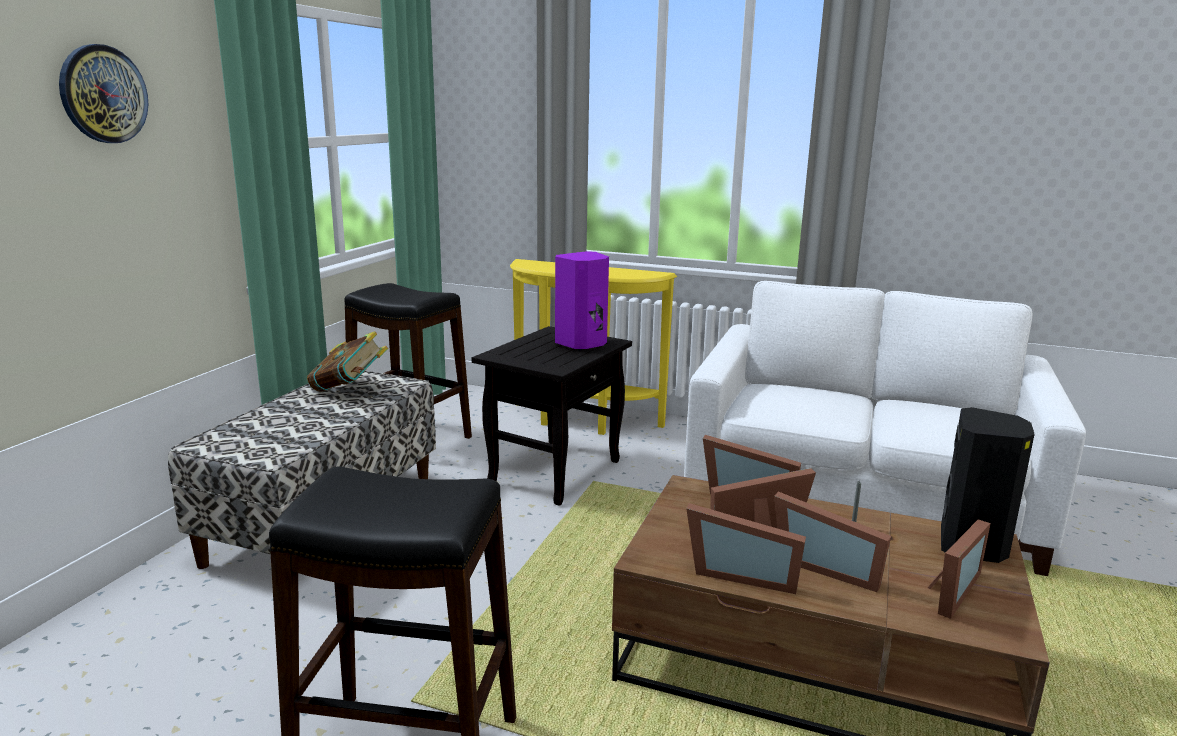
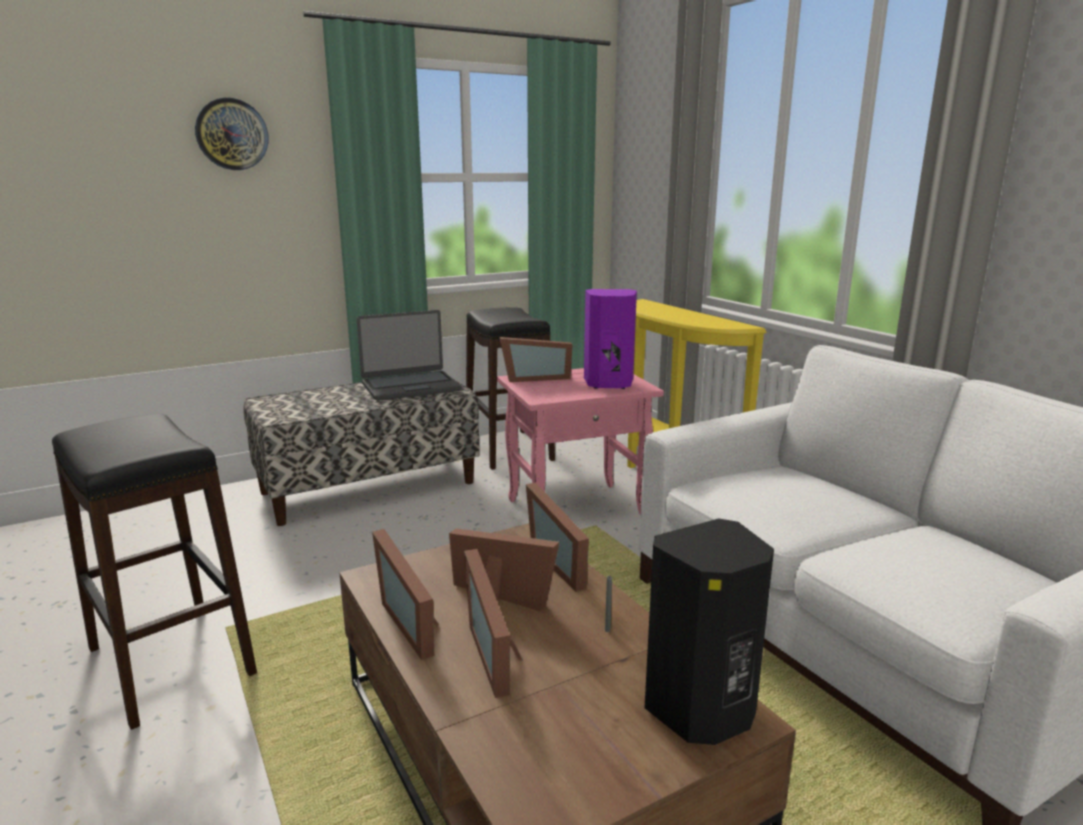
camera: 40 degrees right, 0 degrees up
book [307,331,388,392] -> laptop [357,310,461,401]
black side table [472,326,632,506] -> pink side table [497,368,664,516]
picture frame [928,519,991,619] -> picture frame moved to [499,337,573,382]

